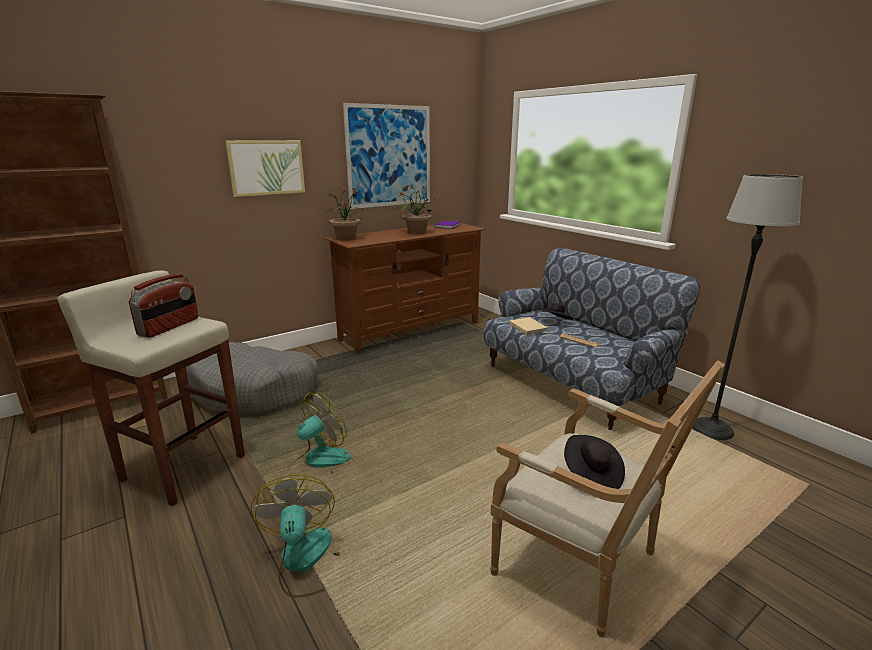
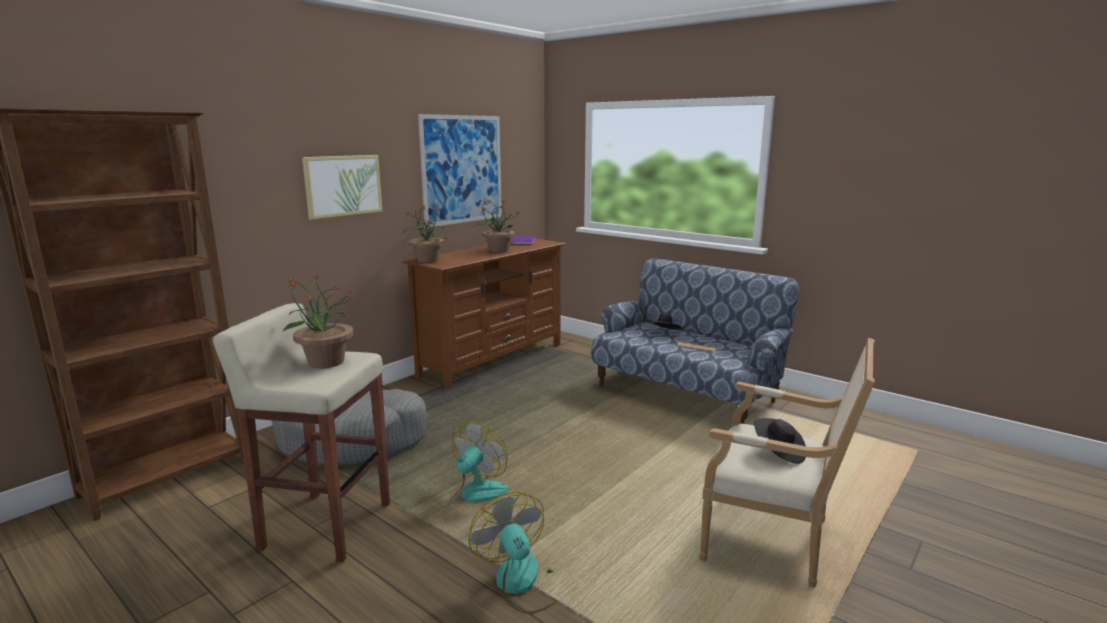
camera: 15 degrees left, 5 degrees down
radio [129,273,198,338] -> potted plant [282,273,355,368]
beige book [509,317,548,335] -> none
floor lamp [693,174,803,440] -> none

